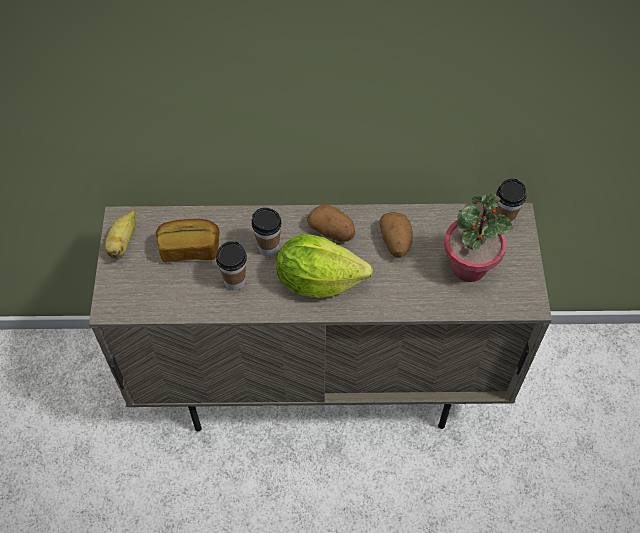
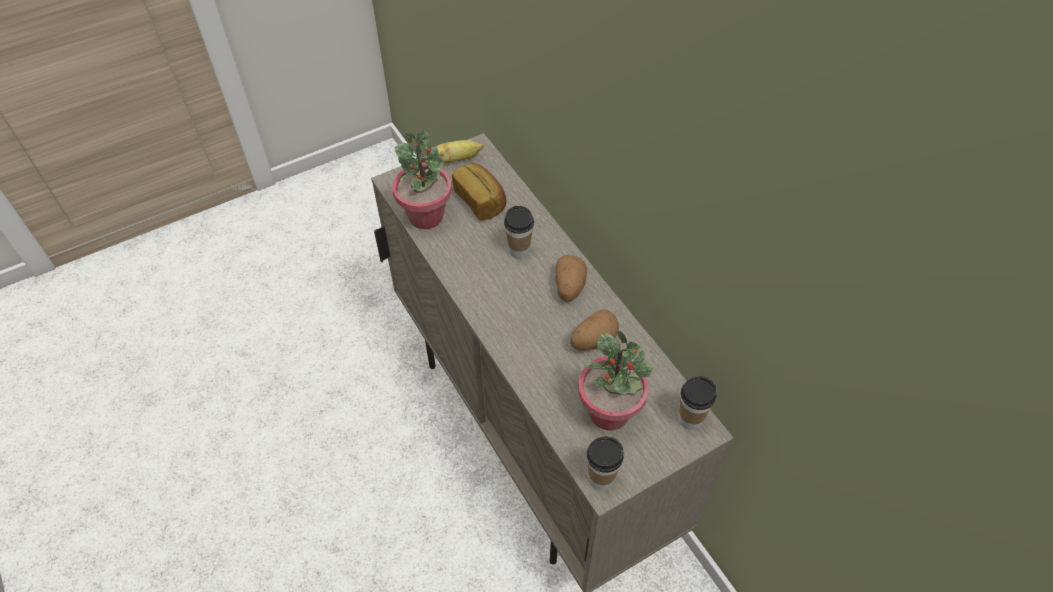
camera: 60 degrees right, 5 degrees down
cup [216,241,247,290] -> cup moved to [587,437,624,490]
lettuce [276,234,373,298] -> none
none -> potted plant [393,130,452,229]

